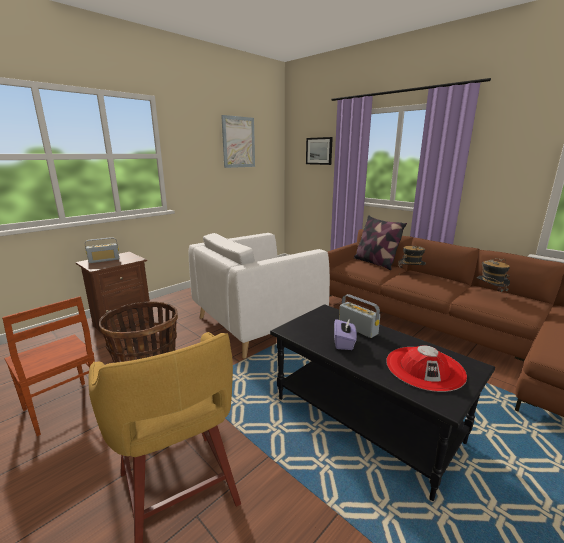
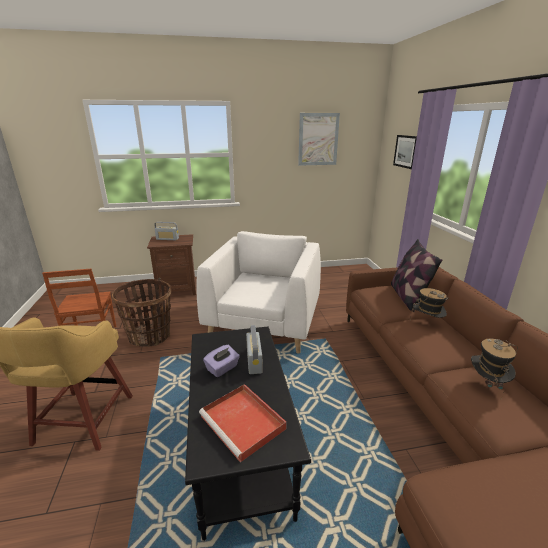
camera: 35 degrees right, 5 degrees up
white armchair [188,233,330,358] -> white armchair turned 105 degrees clockwise [196,231,321,354]
red hat [386,345,467,392] -> red tray [199,384,287,462]

